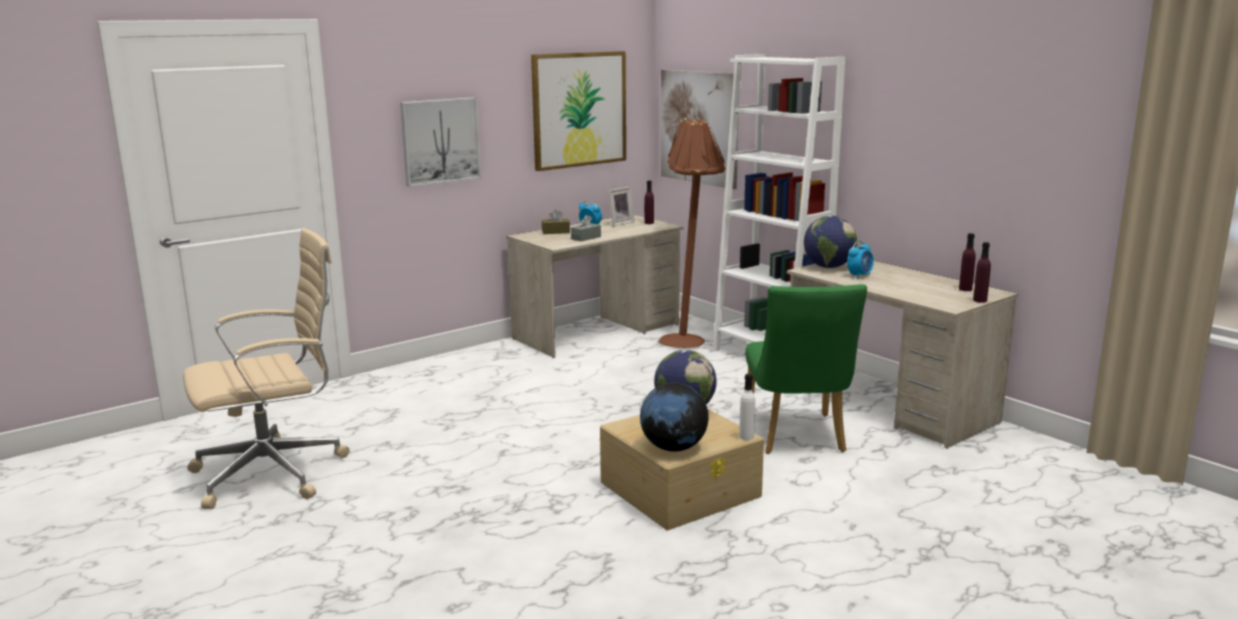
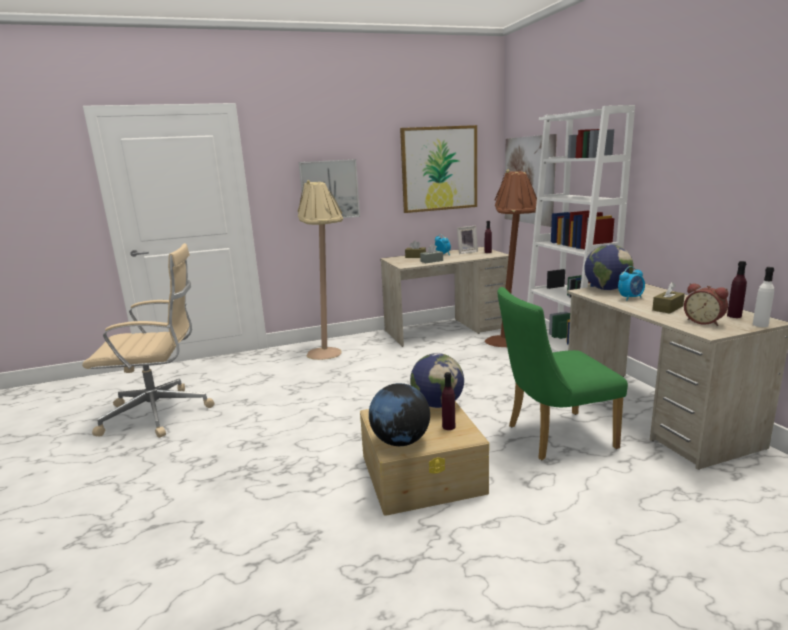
camera: 20 degrees right, 0 degrees up
white bottle [739,374,755,440] -> white bottle moved to [753,267,774,327]
green chair [745,284,867,454] -> green chair turned 60 degrees clockwise [497,287,628,460]
purple bottle [973,242,991,303] -> purple bottle moved to [442,372,455,430]
none -> beige floor lamp [298,180,343,360]
none -> brown tissue box [652,282,685,314]
none -> alarm clock [684,283,728,326]

